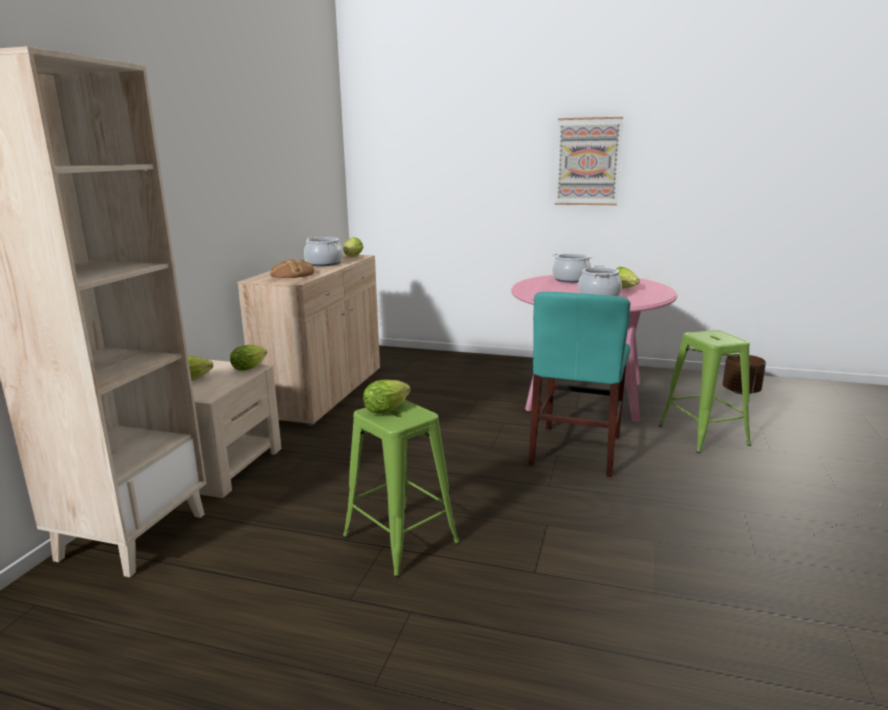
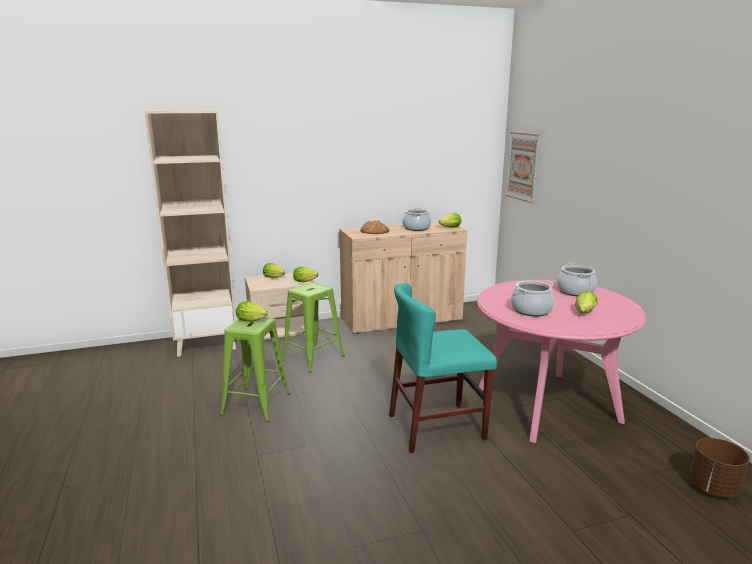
camera: 55 degrees right, 0 degrees up
picture [555,117,623,205] -> picture moved to [506,132,540,203]
green stool [659,330,751,453] -> green stool moved to [282,282,345,373]

